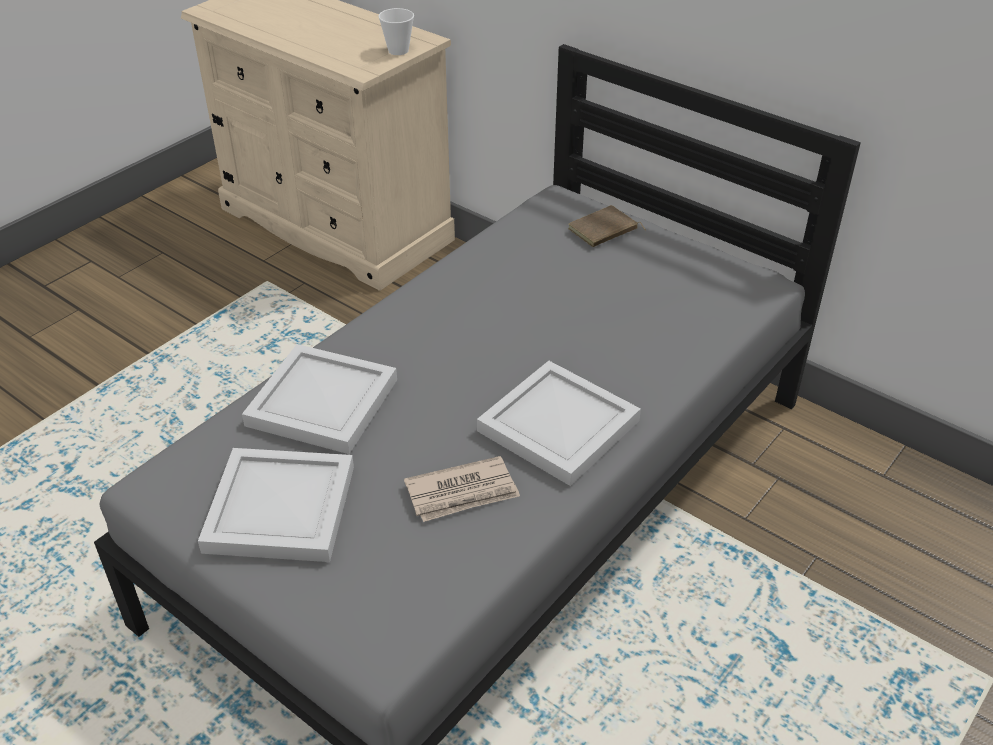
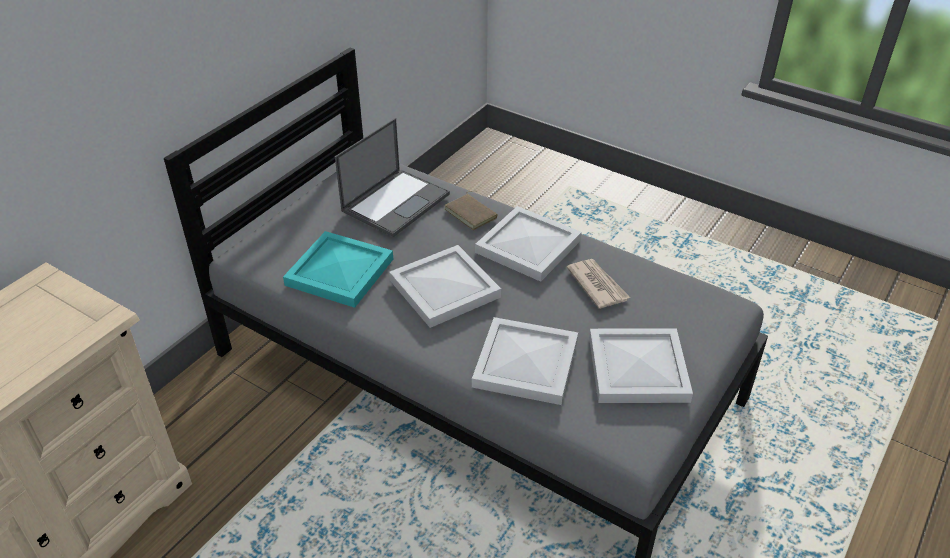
camera: 95 degrees left, 0 degrees up
cup [378,8,414,55] -> none
brown book [568,205,646,247] -> brown book moved to [445,191,498,230]
none -> turquoise tray [283,231,393,308]
none -> laptop [335,118,450,237]
none -> white tray [389,245,501,328]

